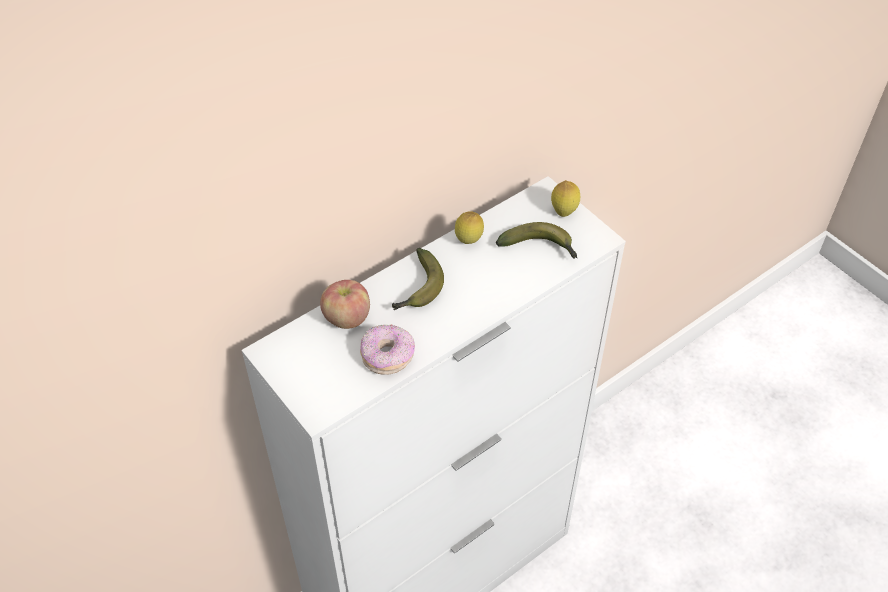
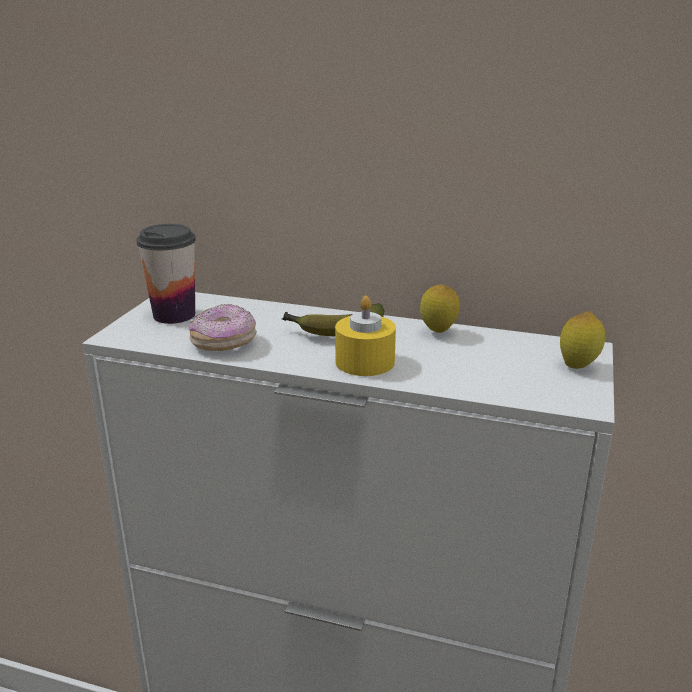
camera: 55 degrees right, 25 degrees down
apple [320,280,370,329] -> none
banana [496,222,577,259] -> none
none -> cup [136,224,196,324]
none -> yellow candle [335,296,396,376]

